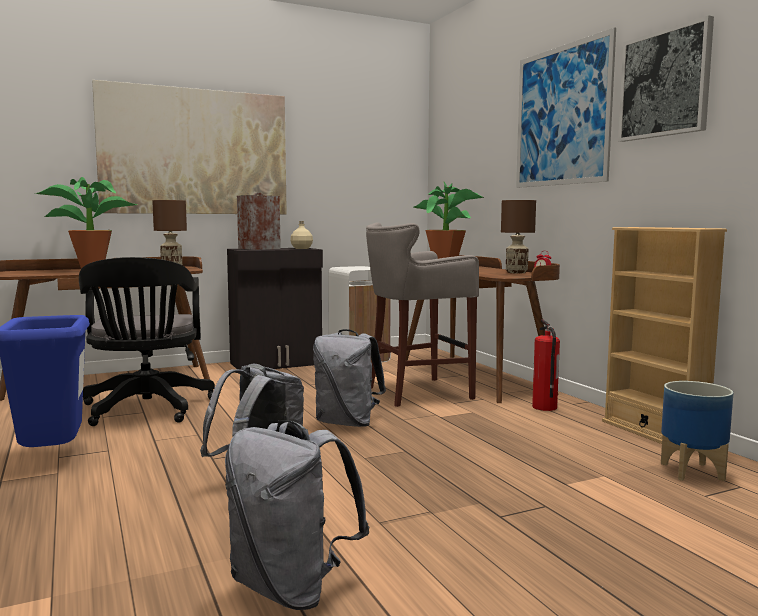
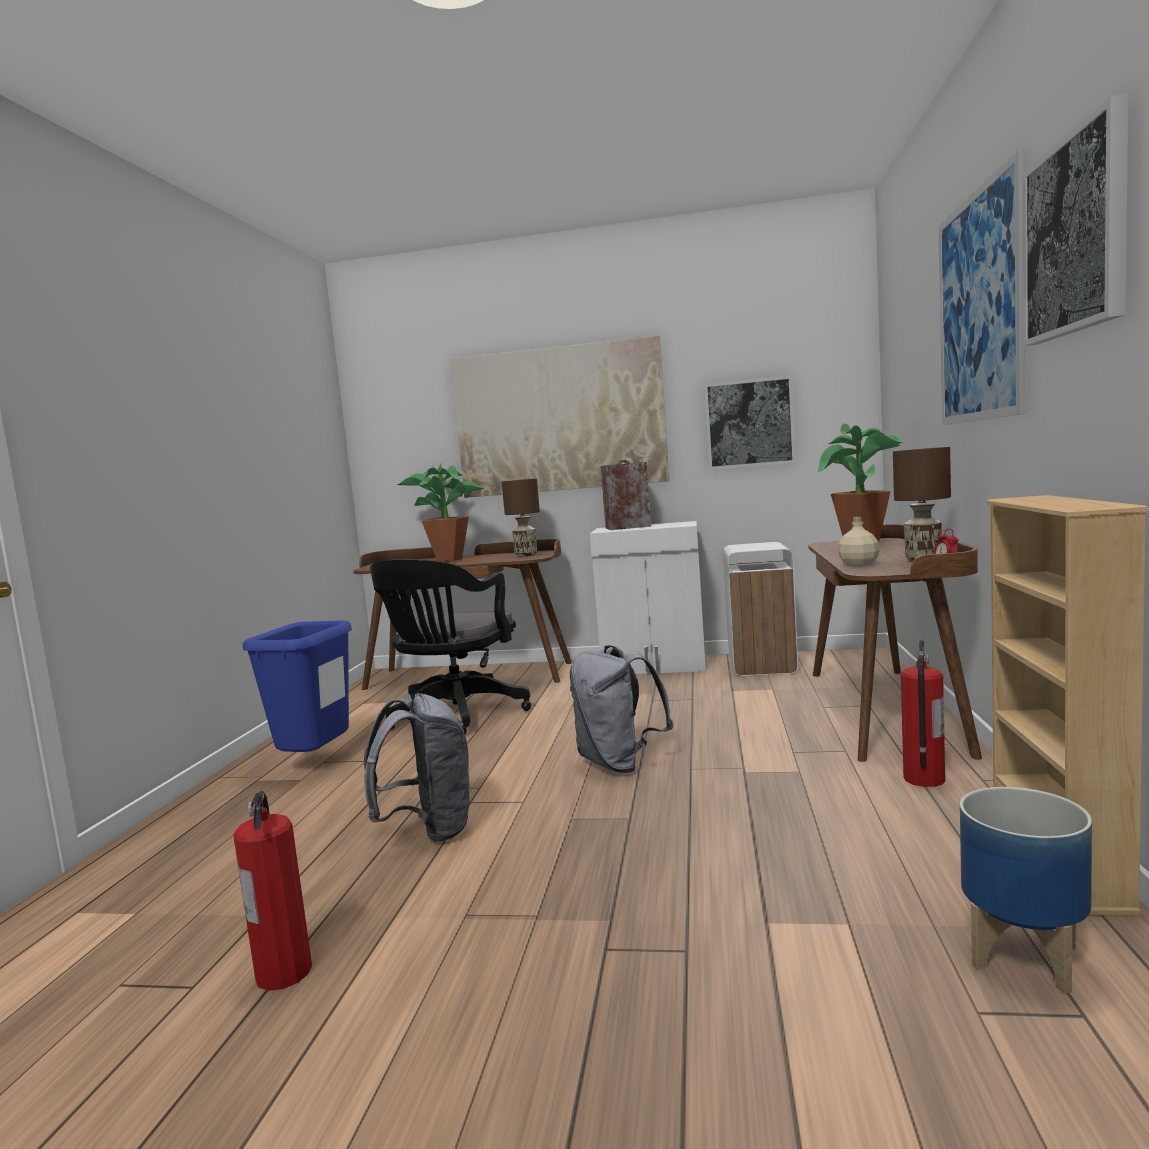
camera: 35 degrees right, 0 degrees up
grey backpack [225,420,369,610] -> fire extinguisher [233,791,312,991]
black cabinet [227,248,323,370] -> white cabinet [590,521,706,674]
beige bottle [290,221,313,249] -> beige bottle moved to [838,517,880,567]
grey stool [366,222,479,407] -> none
none -> picture [704,375,796,470]

